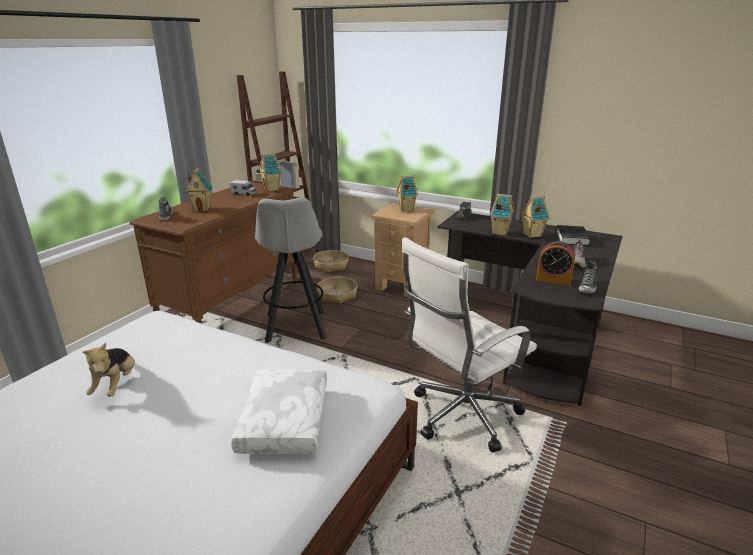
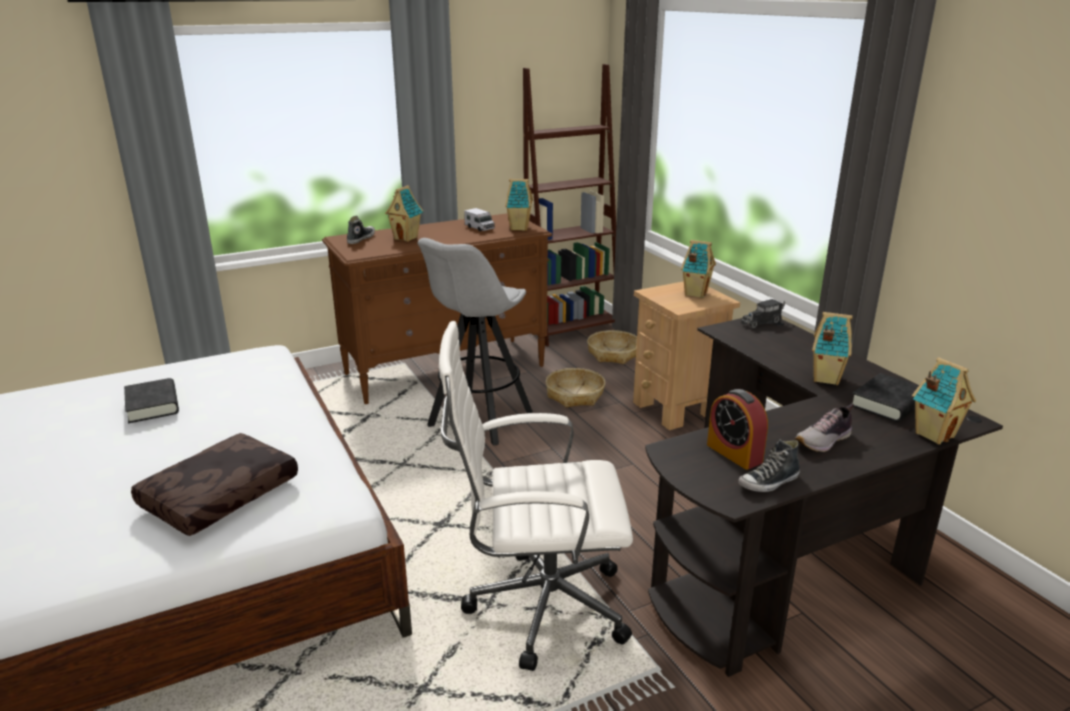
camera: 35 degrees right, 0 degrees up
plush toy [82,342,135,397] -> black book [124,378,179,423]
white pillow [231,369,327,454] -> brown pillow [131,433,298,536]
toy house [490,194,515,236] -> toy house moved to [912,357,976,444]

